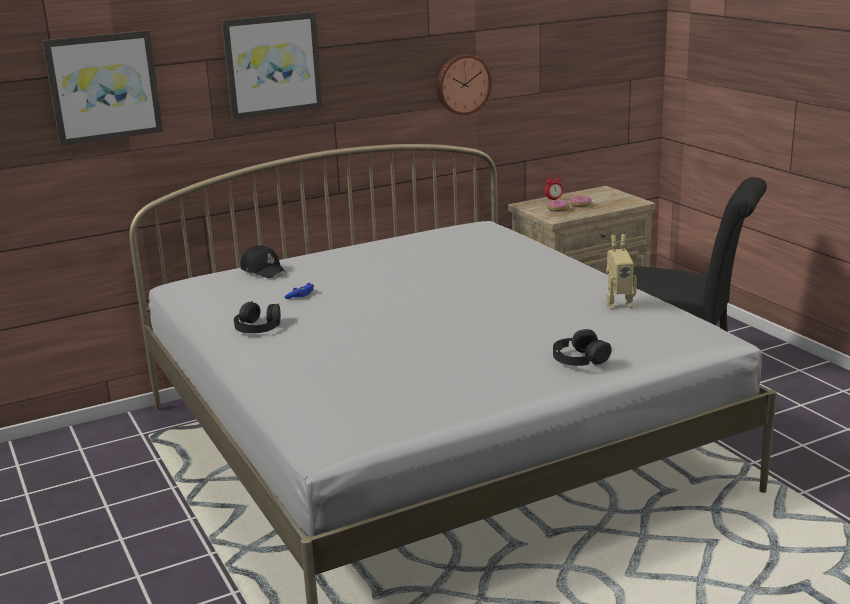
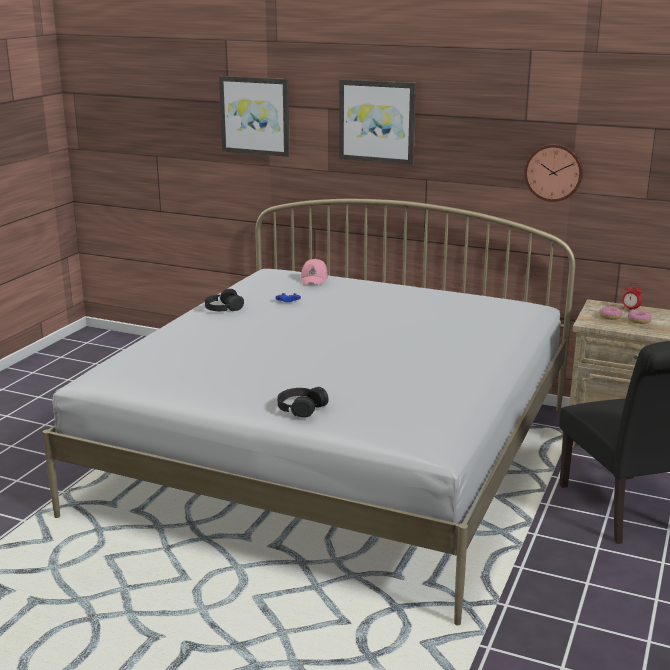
camera: 50 degrees right, 0 degrees up
black cap [241,245,286,278] -> pink cap [301,259,328,285]
toy robot [606,234,637,310] -> none

